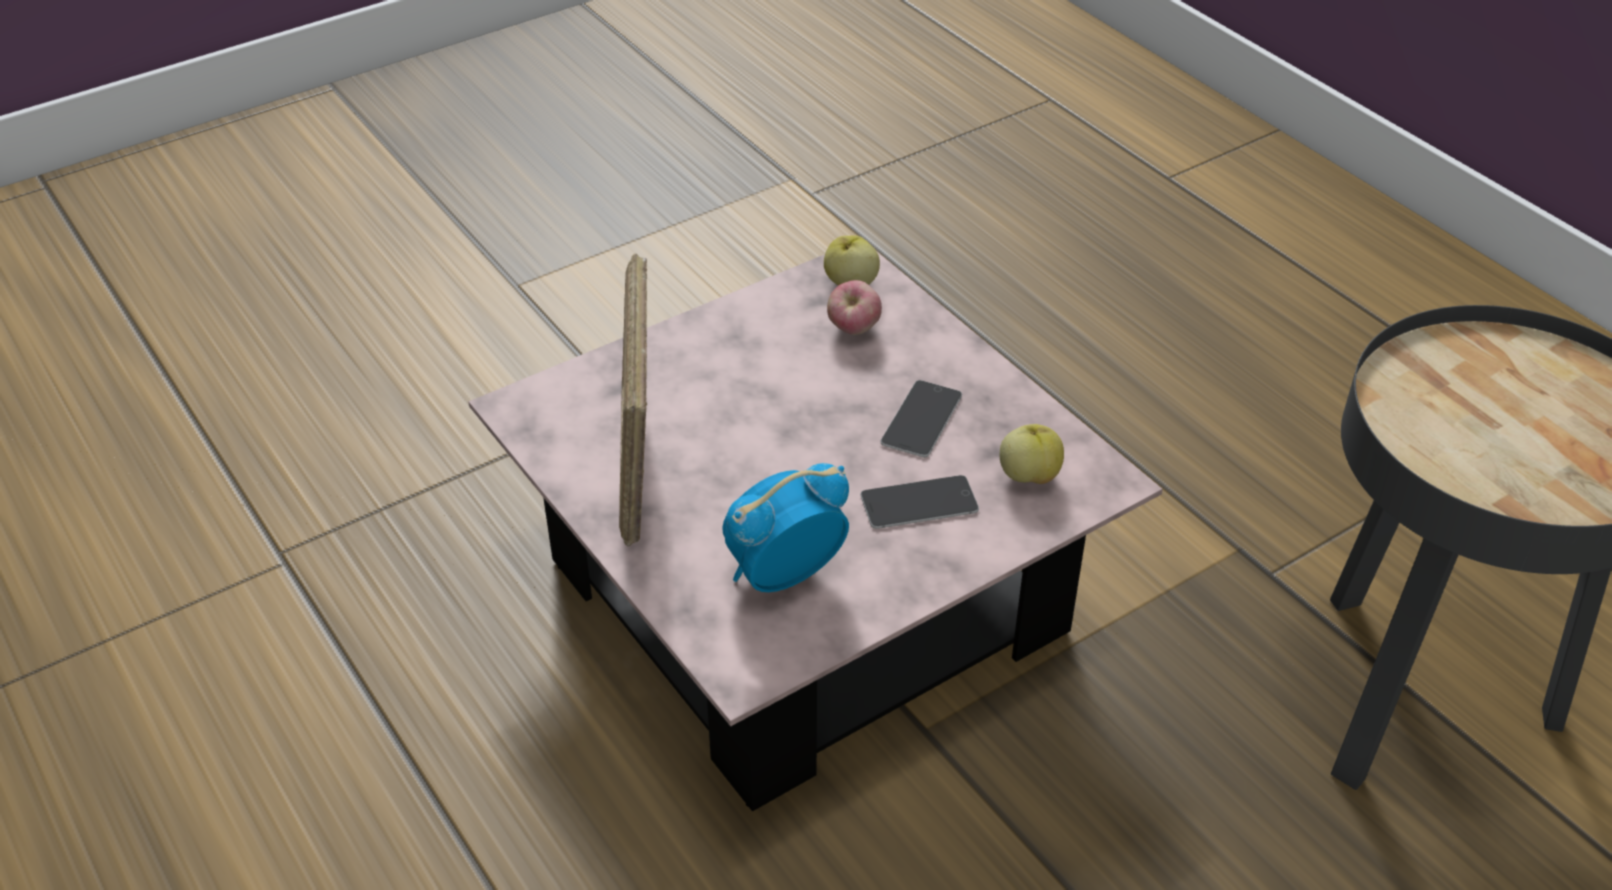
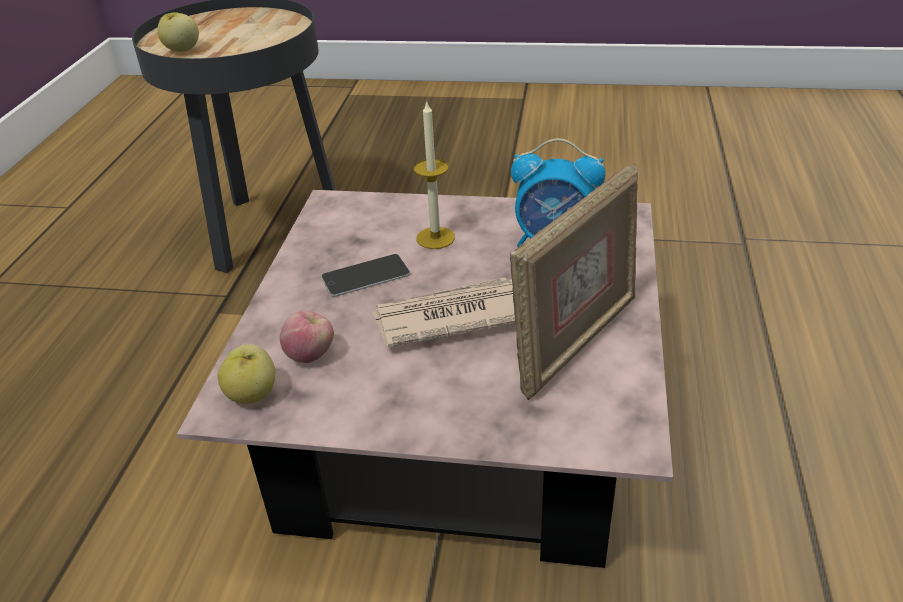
camera: 135 degrees left, 5 degrees down
phone [860,475,979,529] -> candle [414,100,455,249]
apple [1000,424,1064,484] -> apple moved to [157,12,199,52]
none -> newspaper [372,277,515,347]

